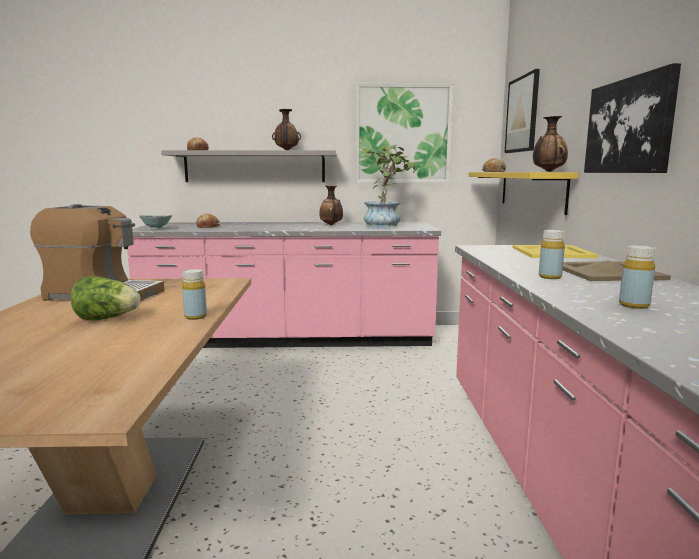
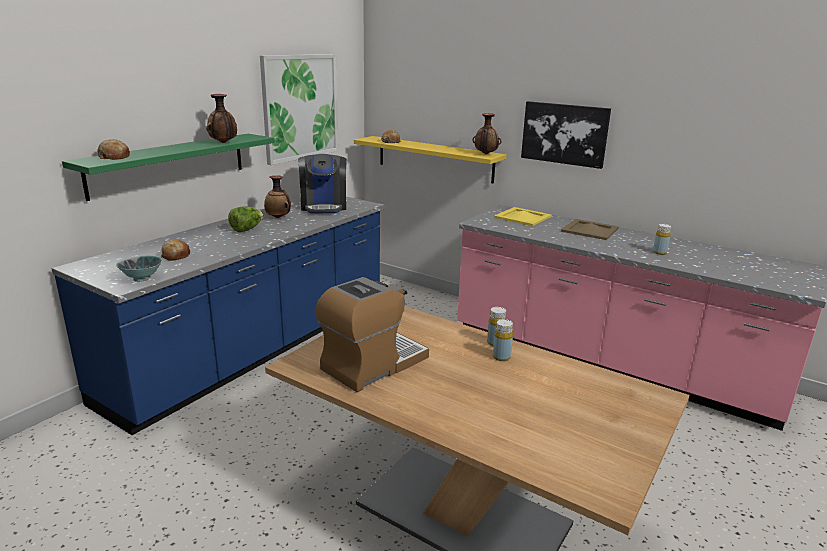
camera: 55 degrees left, 10 degrees up
lettuce [71,276,140,320] -> lettuce moved to [228,206,263,232]
pink counter [127,222,441,348] -> blue counter [52,197,385,435]
grey shelf [161,150,336,182] -> green shelf [62,134,275,201]
potted plant [361,145,418,228] -> coffee machine [298,154,347,213]
picture [504,69,540,153] -> none
yellow bottle [539,230,565,279] -> yellow bottle moved to [493,319,513,361]

